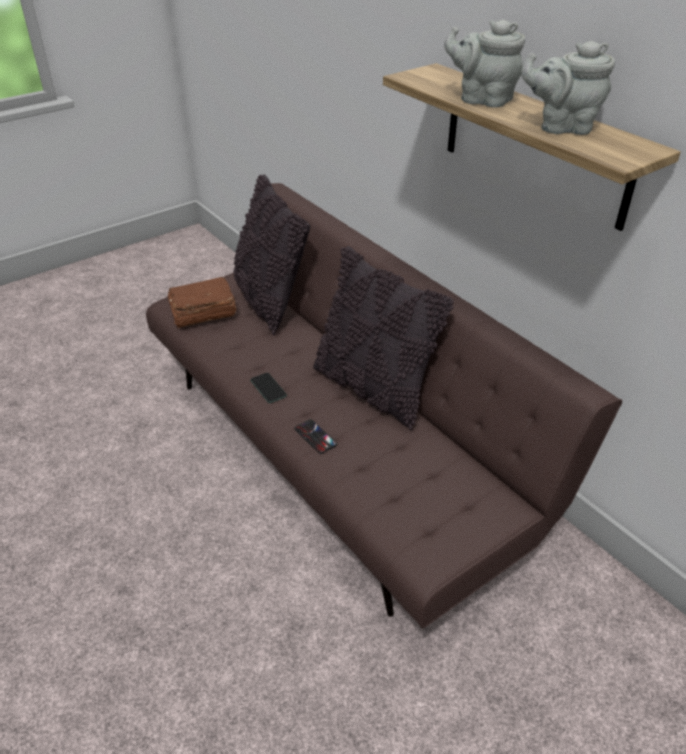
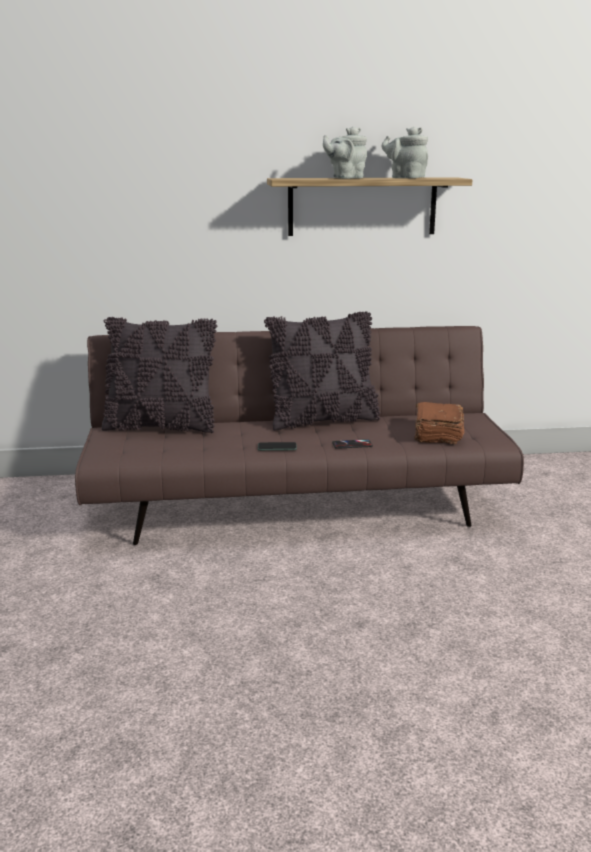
camera: 60 degrees left, 20 degrees down
brown book [167,277,236,328] -> brown book moved to [414,402,464,444]
grey teapot [521,41,615,135] -> grey teapot turned 90 degrees clockwise [382,127,428,178]

